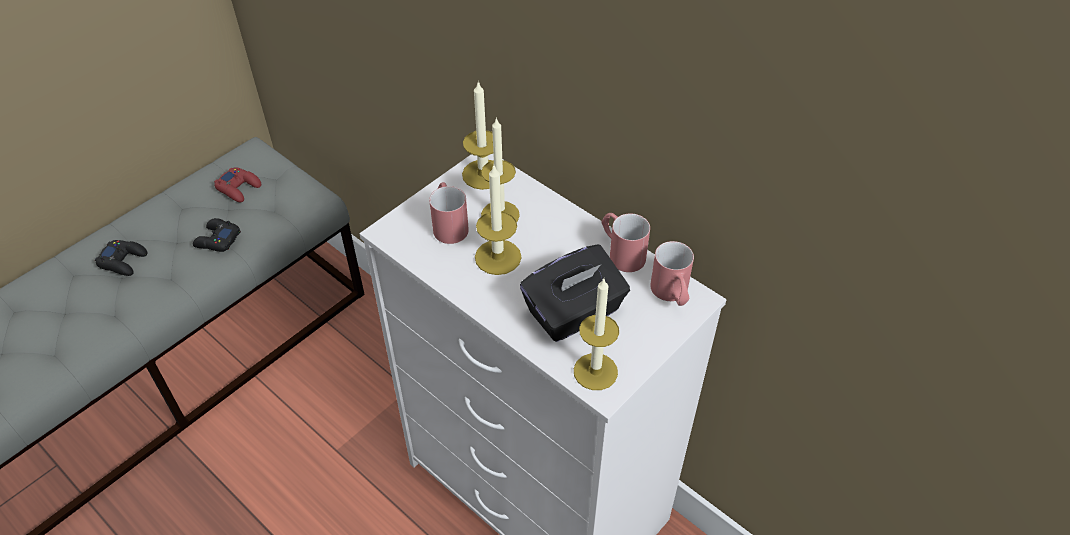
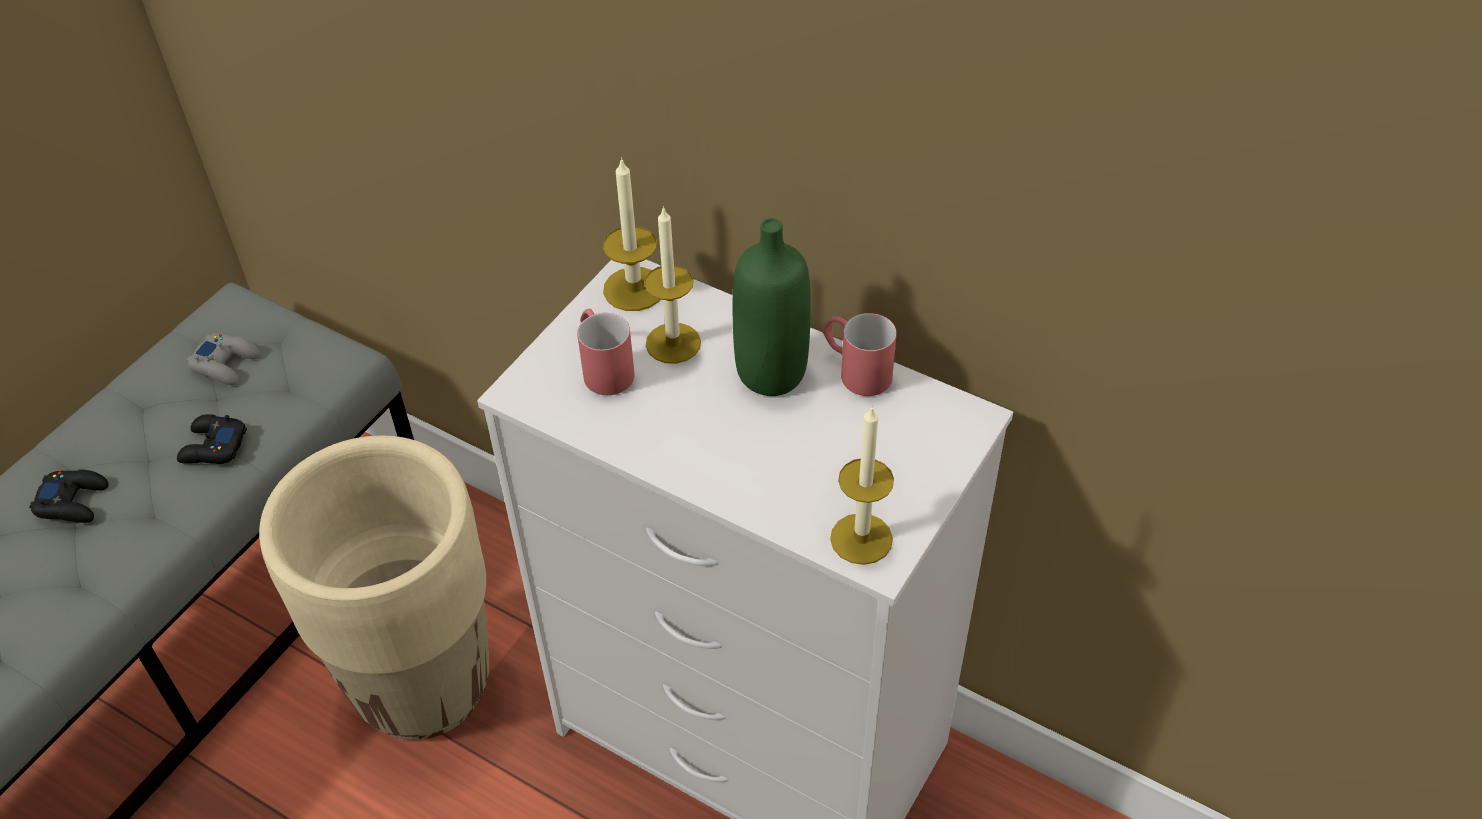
camera: 10 degrees left, 0 degrees up
red game controller [214,167,261,203] -> grey game controller [187,333,260,385]
candle [475,166,521,275] -> none
black tissue box [520,244,630,342] -> none
red mug [650,241,694,306] -> none
none -> beige planter [259,435,489,740]
none -> green bottle [732,218,811,396]

